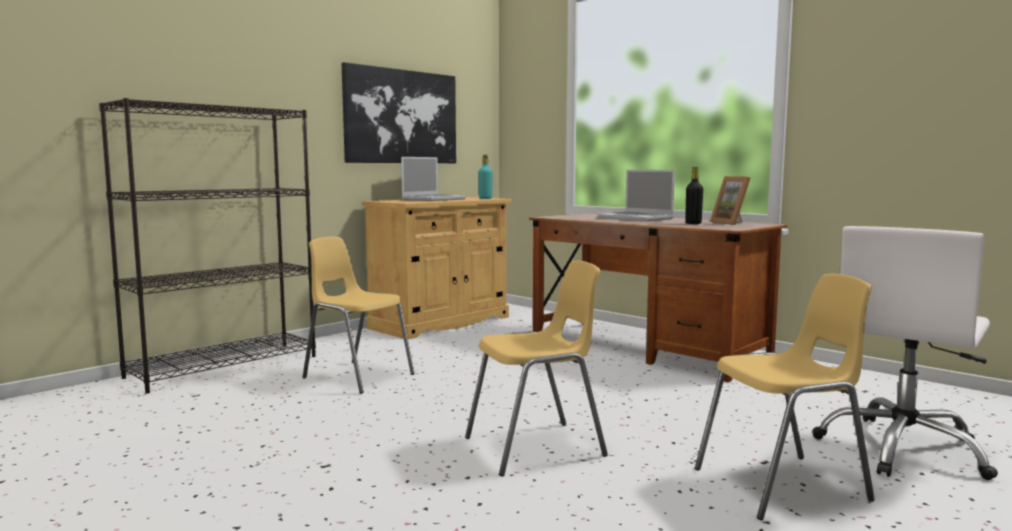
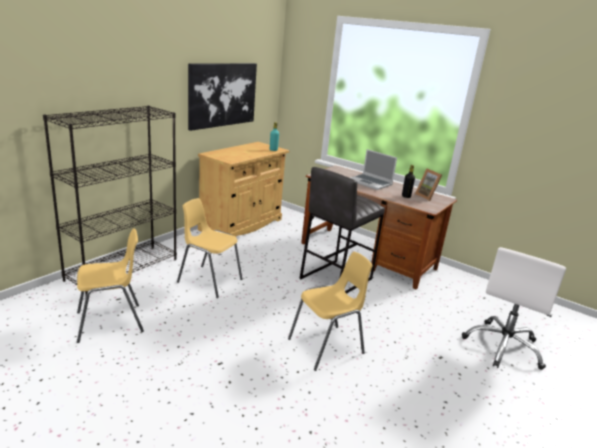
camera: 10 degrees left, 15 degrees up
laptop [401,157,466,201] -> none
yellow chair [695,274,875,520] -> yellow chair moved to [77,228,144,343]
none -> grey stool [299,167,385,294]

